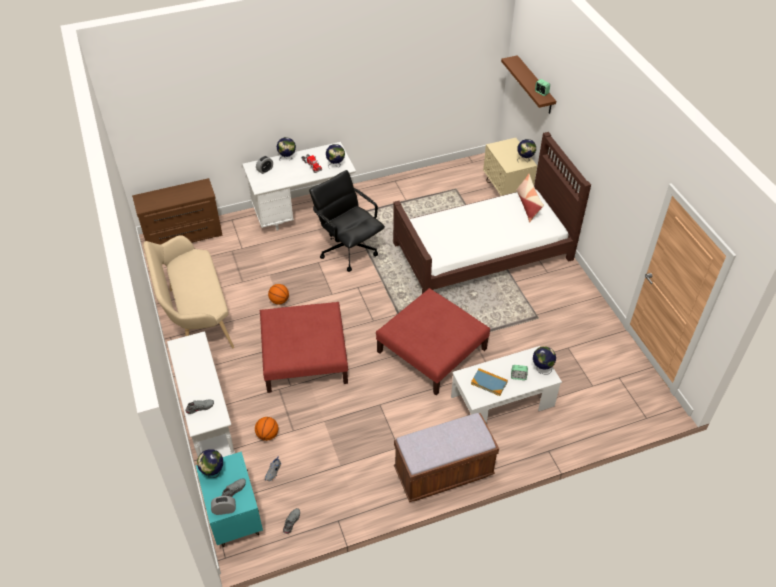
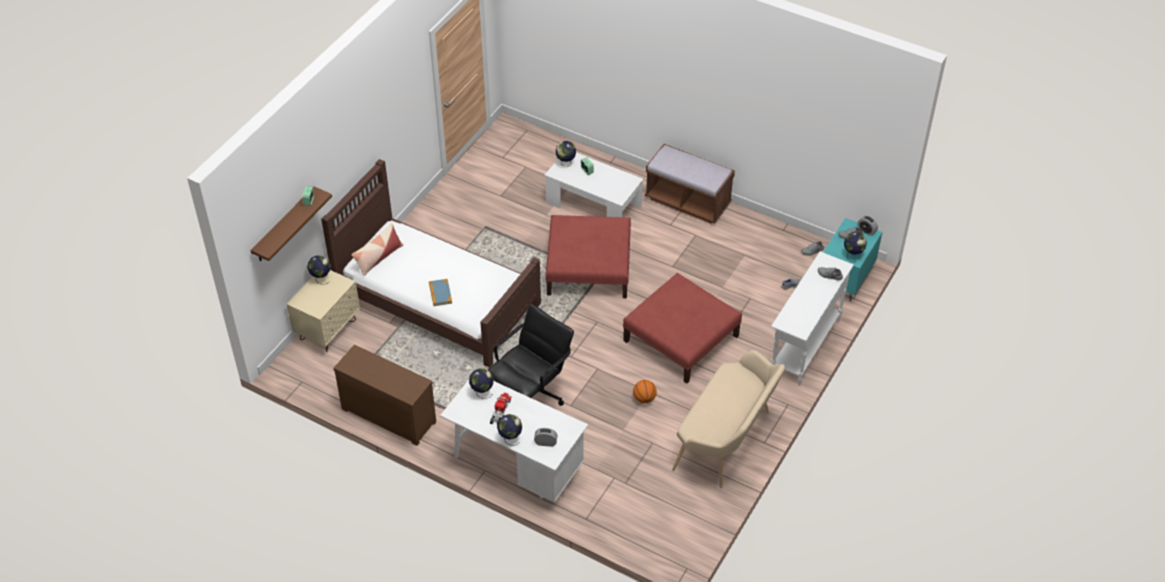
camera: 130 degrees left, 0 degrees up
brown dresser [132,178,222,245] -> brown dresser moved to [333,345,436,446]
basketball [255,417,278,441] -> none
black office chair [309,170,385,272] -> black office chair turned 150 degrees counterclockwise [488,304,574,406]
book [471,368,508,396] -> book moved to [429,279,452,306]

